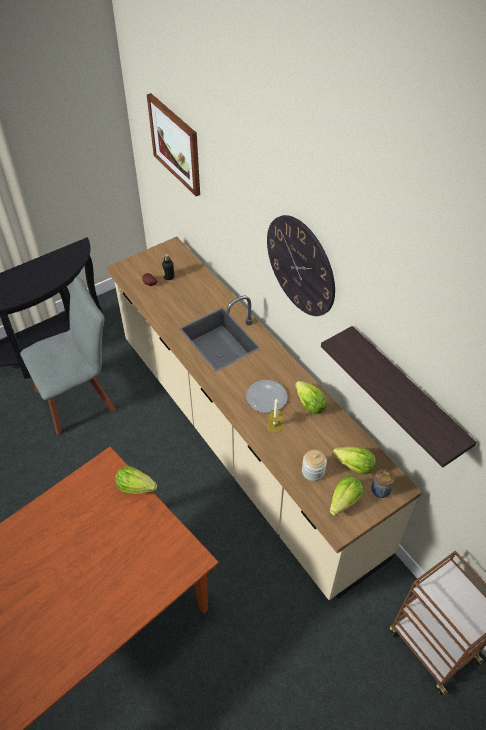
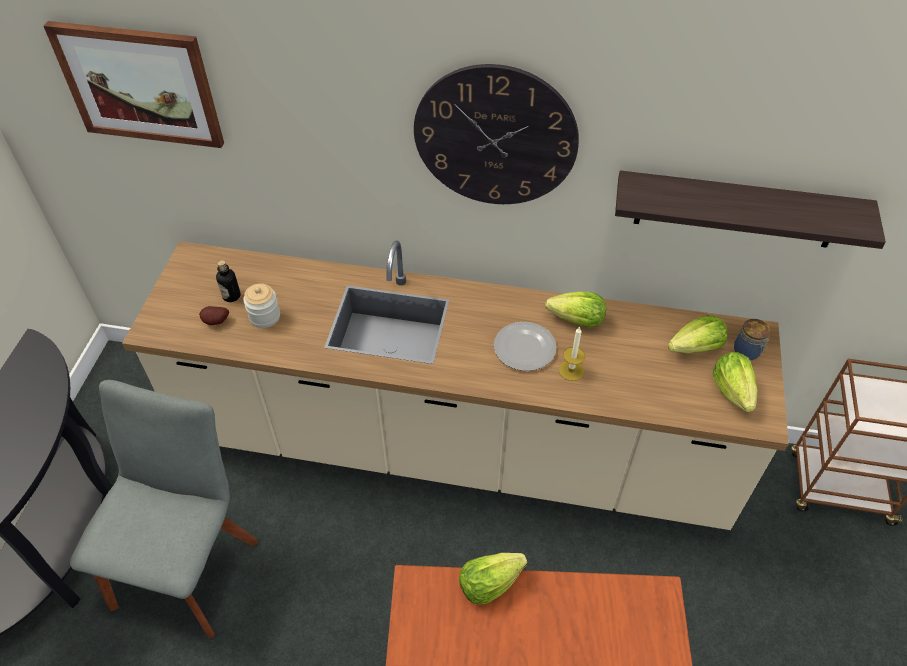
camera: 45 degrees left, 0 degrees up
jar [302,449,327,481] -> jar moved to [243,283,280,328]

